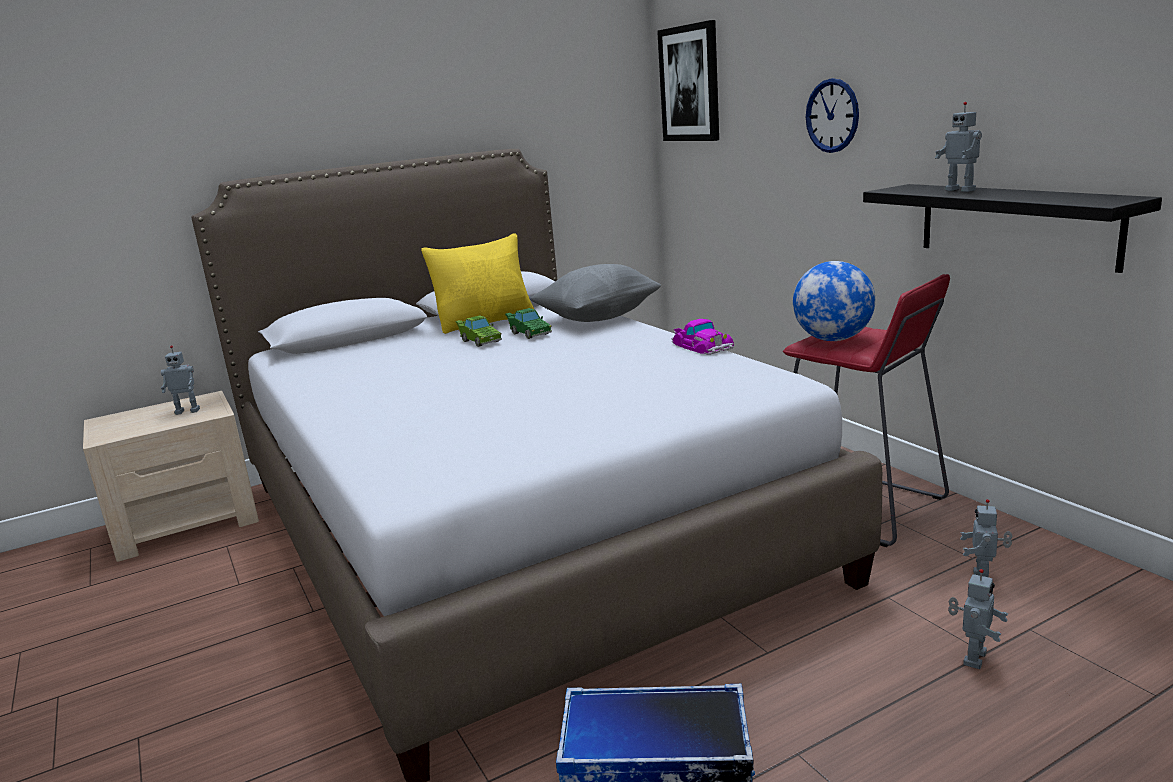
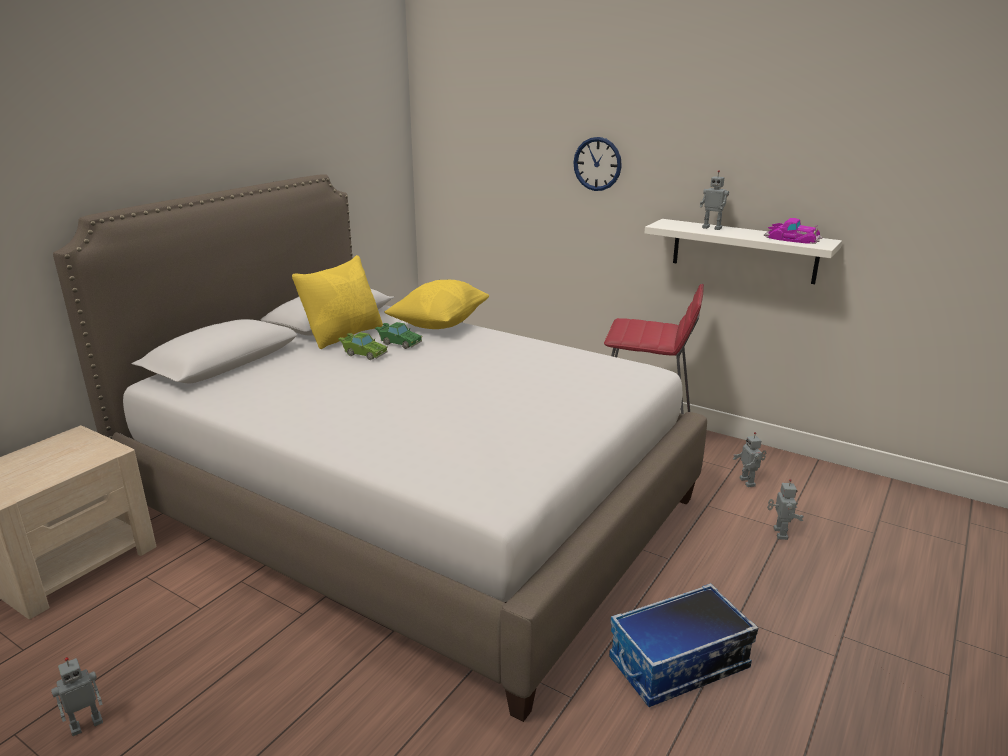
camera: 30 degrees left, 5 degrees up
toy robot [161,345,200,415] -> toy robot moved to [51,657,103,736]
grey pillow [530,264,661,322] -> yellow pillow [384,280,489,329]
picture [657,20,719,141] -> none
toy car [671,319,734,355] -> toy car moved to [764,218,823,244]
globe [793,261,875,341] -> none
black shelf [863,184,1162,273] -> white shelf [645,219,842,284]

